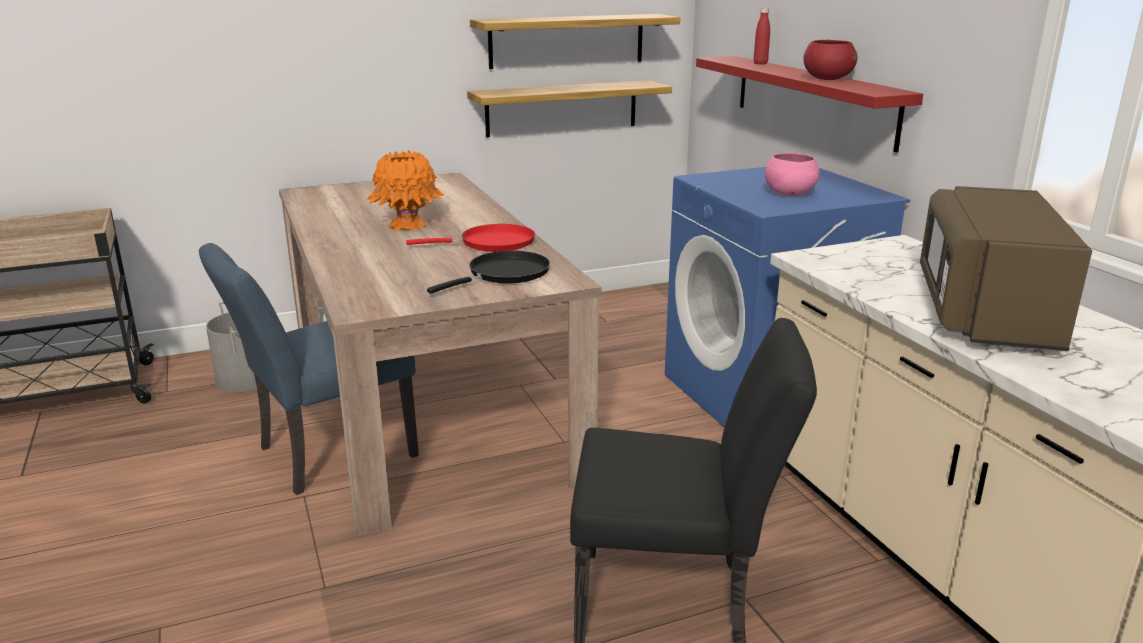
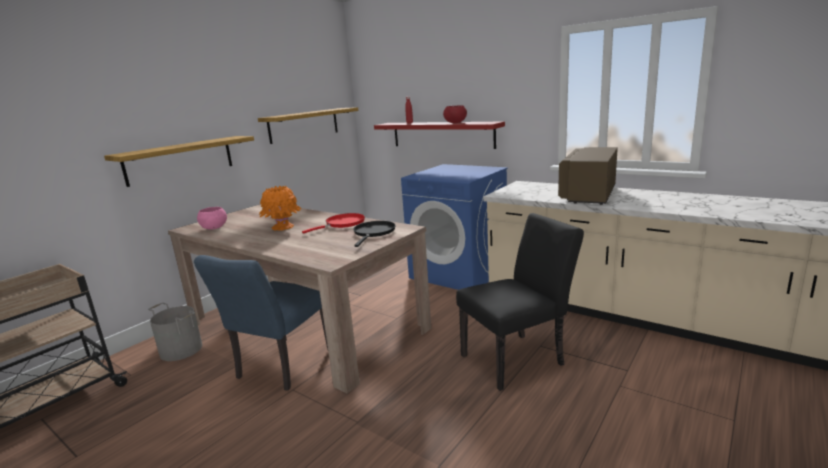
camera: 30 degrees left, 5 degrees down
shelf [467,80,672,138] -> shelf moved to [104,136,254,187]
pink bowl [765,153,820,196] -> pink bowl moved to [197,207,227,229]
brown microwave [920,186,1092,351] -> brown microwave turned 45 degrees clockwise [558,147,618,205]

